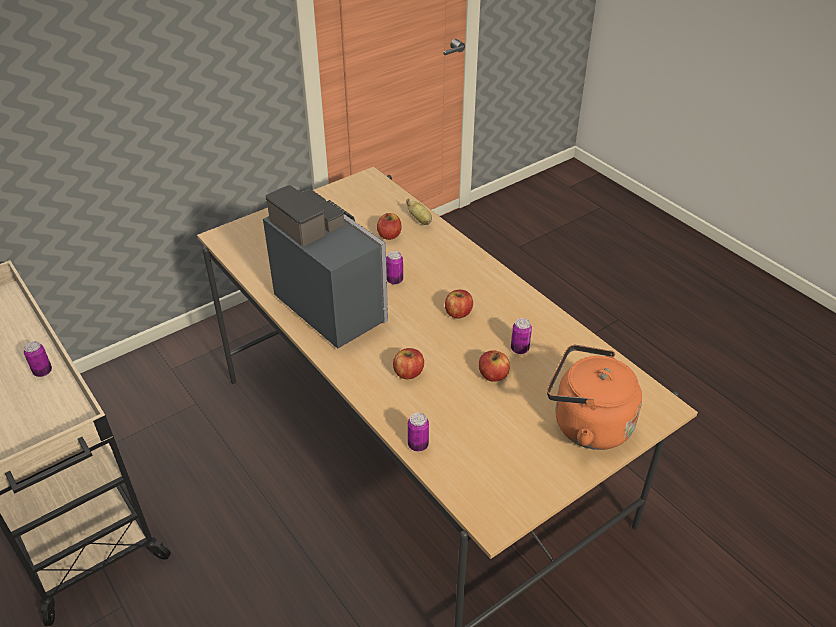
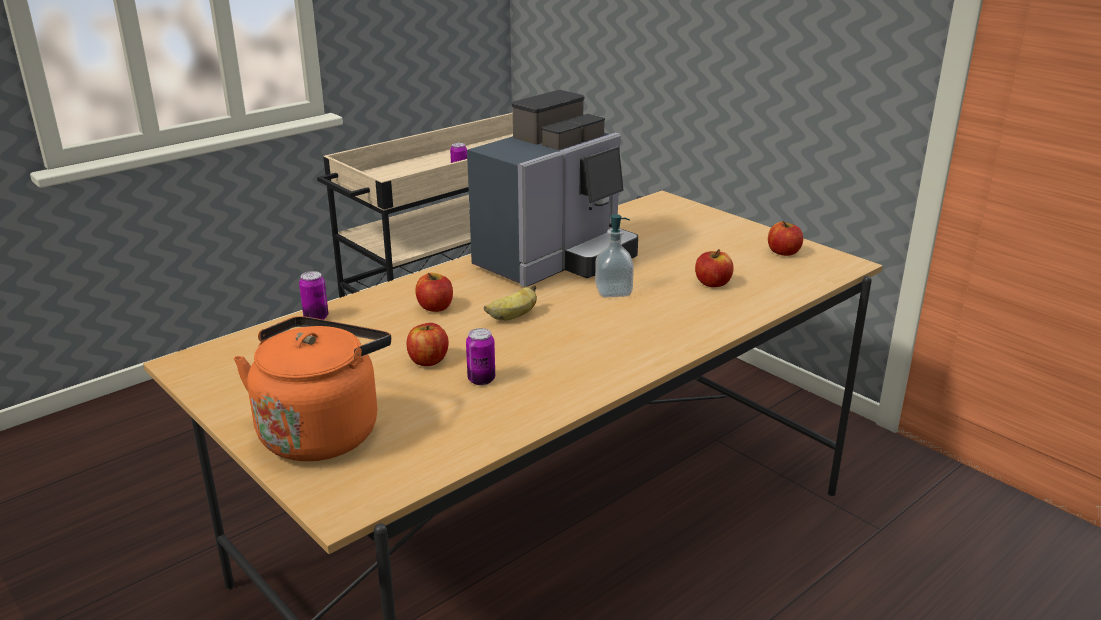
camera: 85 degrees right, 15 degrees down
can [386,251,403,285] -> soap dispenser [595,214,634,297]
banana [406,198,432,225] -> banana moved to [484,284,537,321]
apple [445,290,473,319] -> apple moved to [768,221,803,256]

